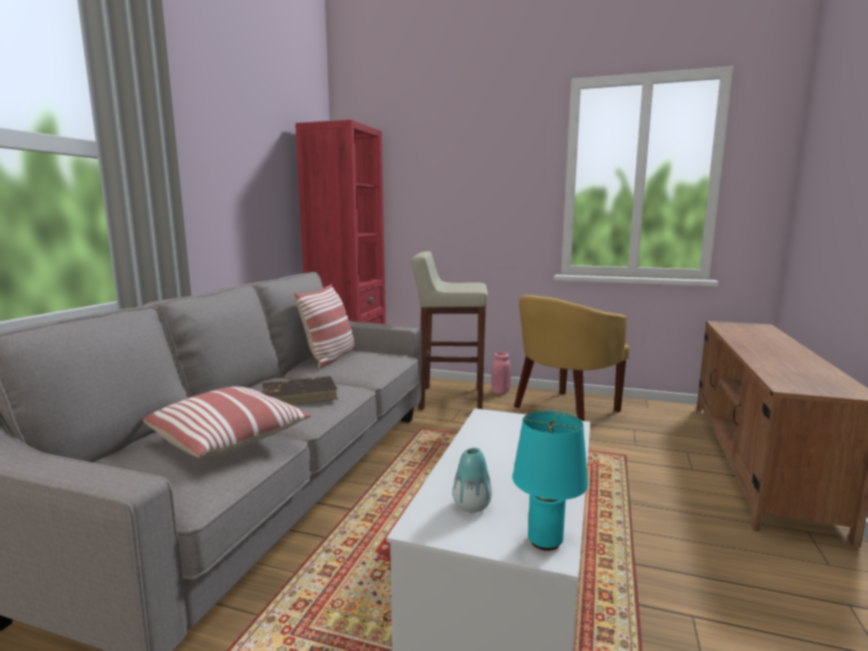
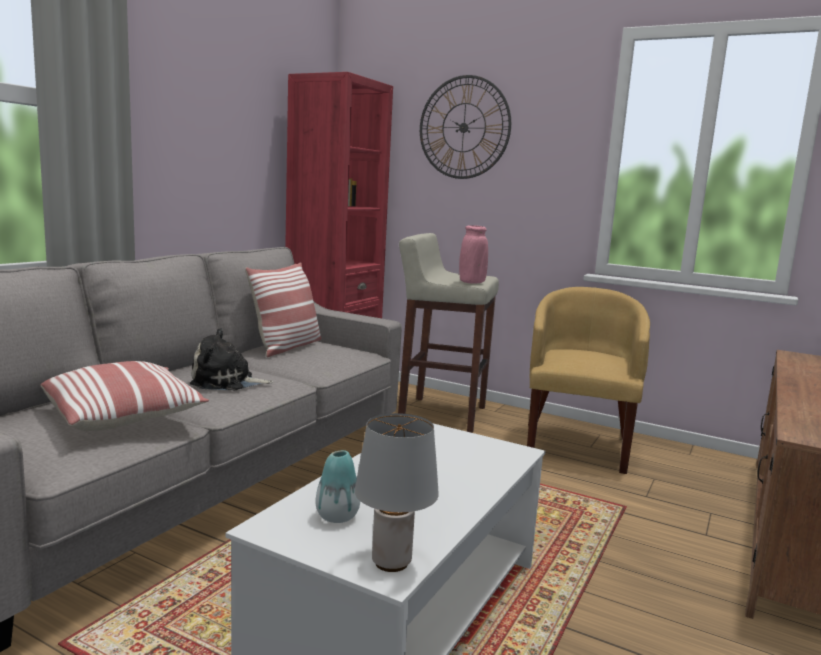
camera: 10 degrees right, 0 degrees up
brown book [262,376,338,405] -> plush toy [190,328,273,390]
pink vase [491,352,511,394] -> pink vase moved to [459,225,488,284]
turquoise table lamp [513,411,588,551] -> grey table lamp [355,413,439,572]
yellow armchair [514,295,629,421] -> yellow armchair turned 135 degrees clockwise [527,287,650,474]
none -> wall clock [420,75,511,179]

